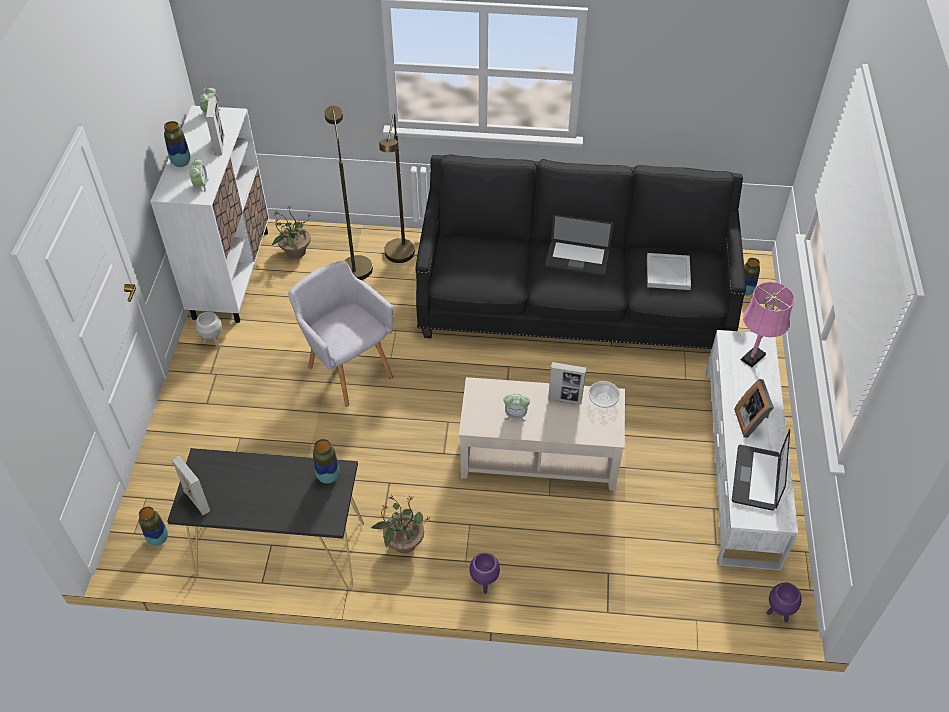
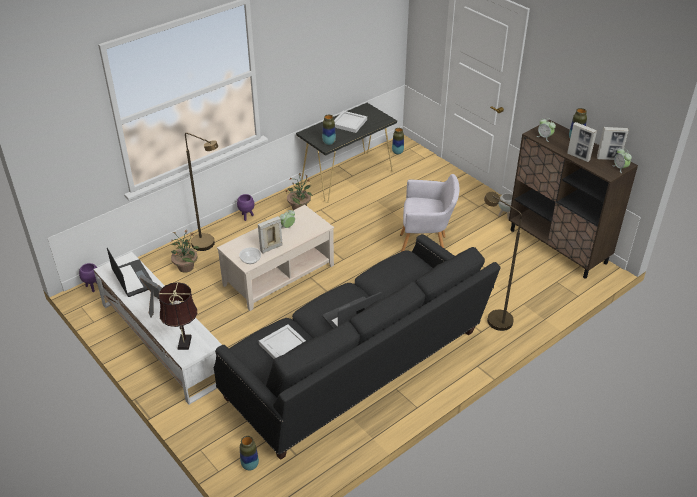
camera: 135 degrees right, 10 degrees down
white cabinet [150,106,269,323] -> brown cabinet [509,120,638,279]
picture frame [172,456,210,515] -> picture frame moved to [597,127,629,160]
potted plant [272,205,311,259] -> potted plant moved to [171,230,200,273]
brown floor lamp [324,105,373,280] -> brown floor lamp moved to [185,133,218,251]
pink table lamp [741,282,795,367] -> brown table lamp [158,282,197,350]
none -> white tray [334,111,367,133]

